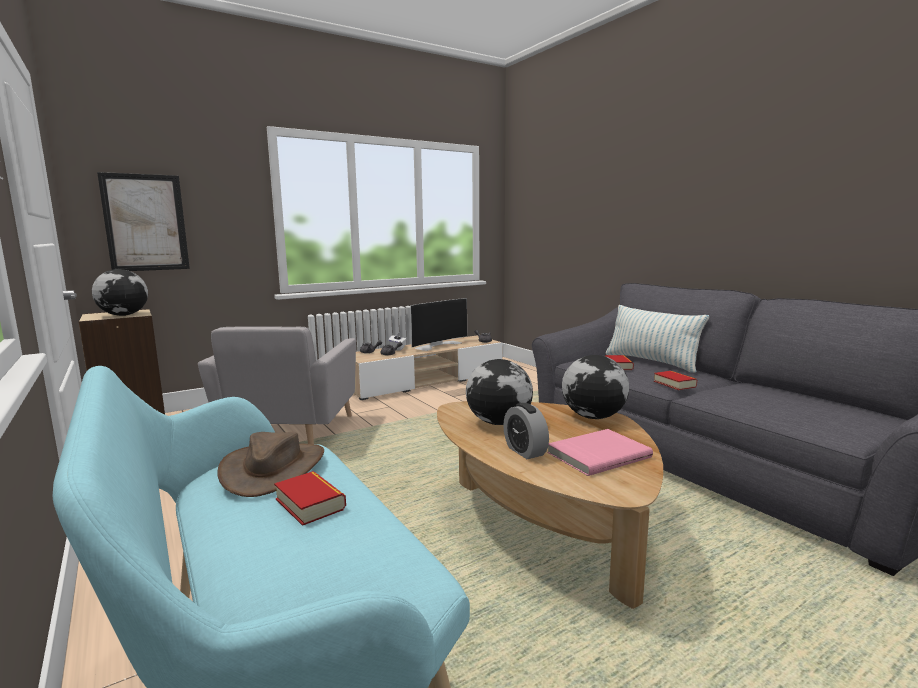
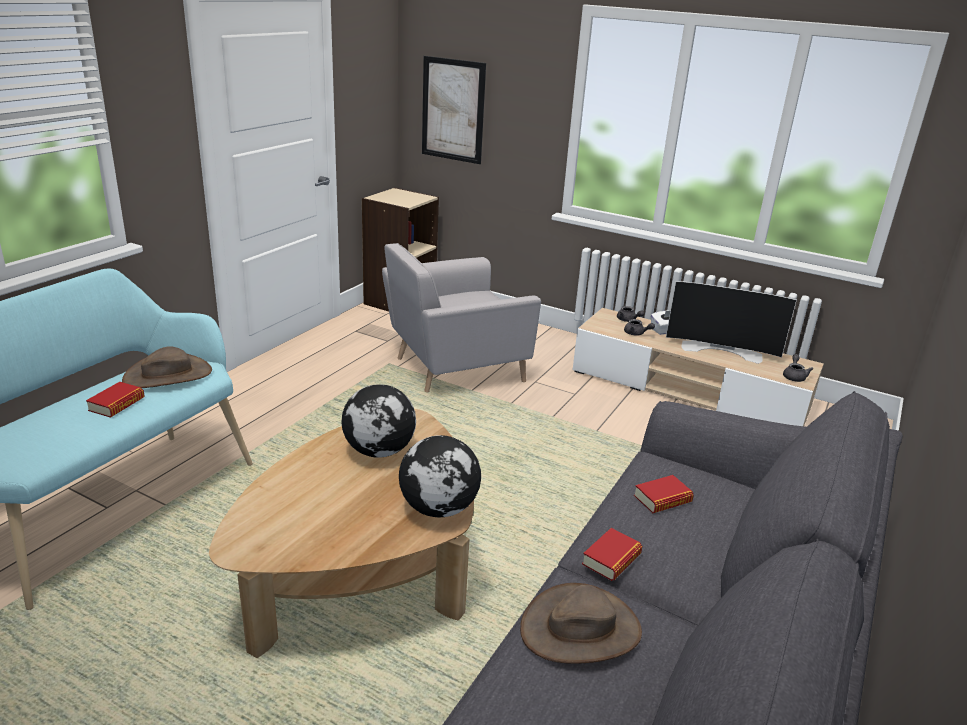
camera: 60 degrees right, 15 degrees up
globe [92,269,148,316] -> none
alarm clock [503,403,549,459] -> none
pink book [547,429,653,476] -> none
pillow [606,305,709,373] -> none
none -> brown hat [520,583,642,664]

